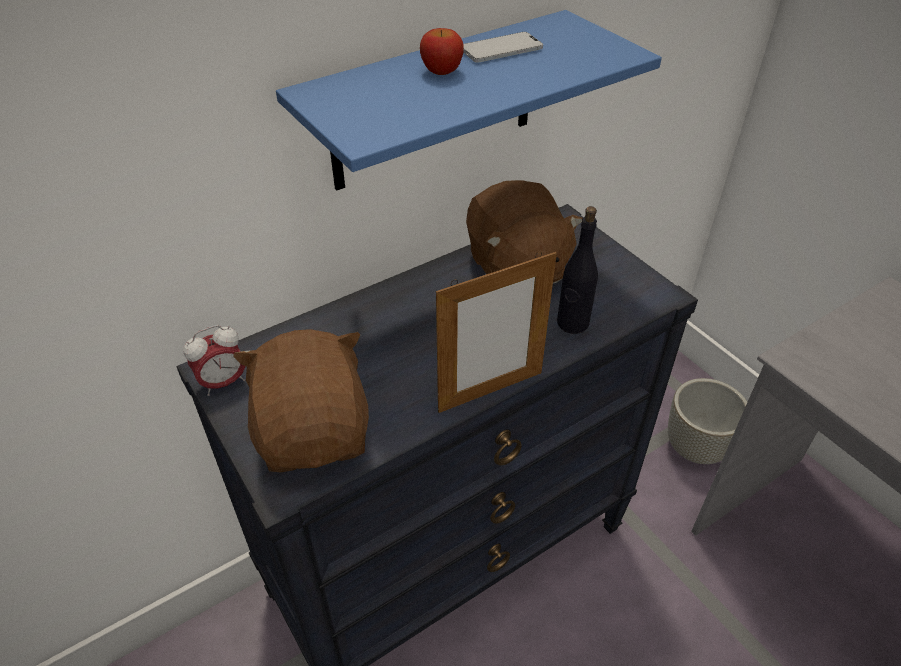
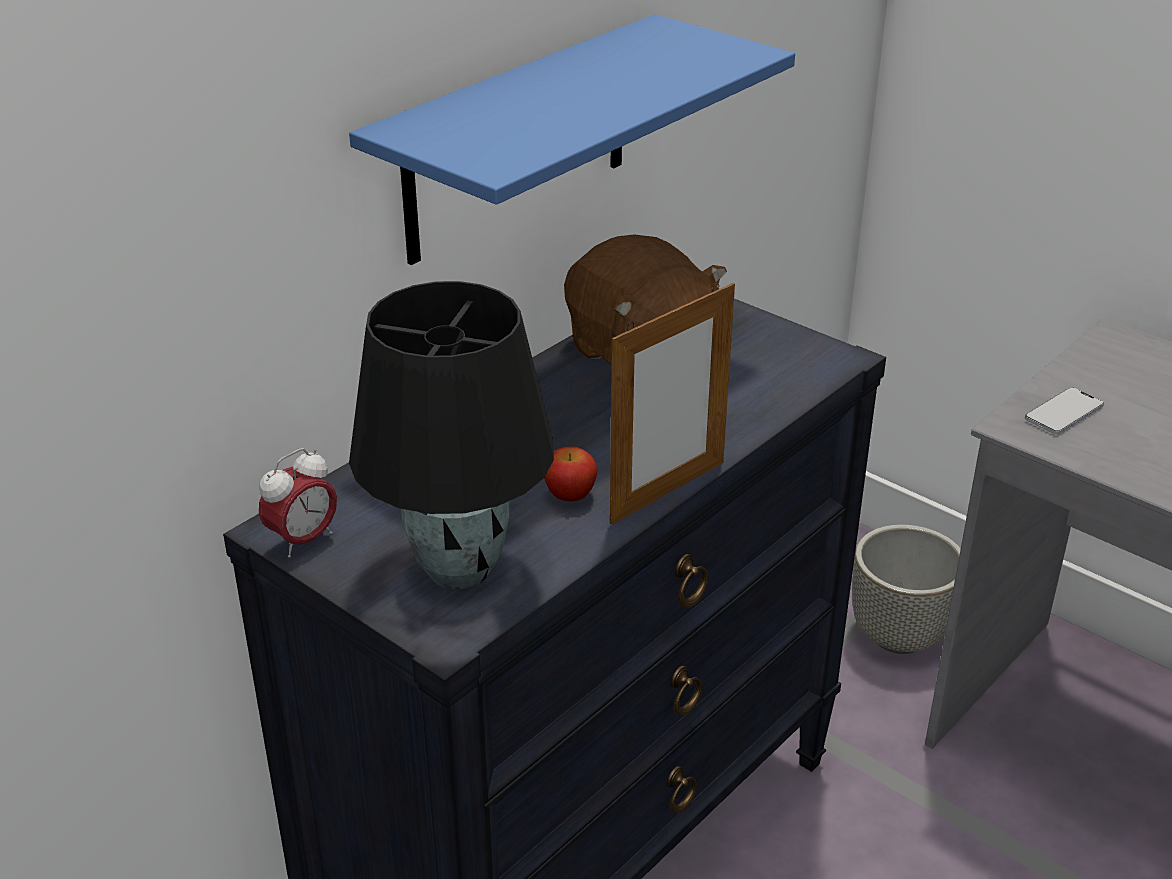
camera: 15 degrees left, 10 degrees down
brown plush toy [233,329,369,472] -> black table lamp [349,281,554,589]
apple [420,28,464,75] -> apple moved to [544,446,598,502]
phone [463,32,543,63] -> phone moved to [1025,387,1104,435]
black bottle [557,206,598,334] -> none

